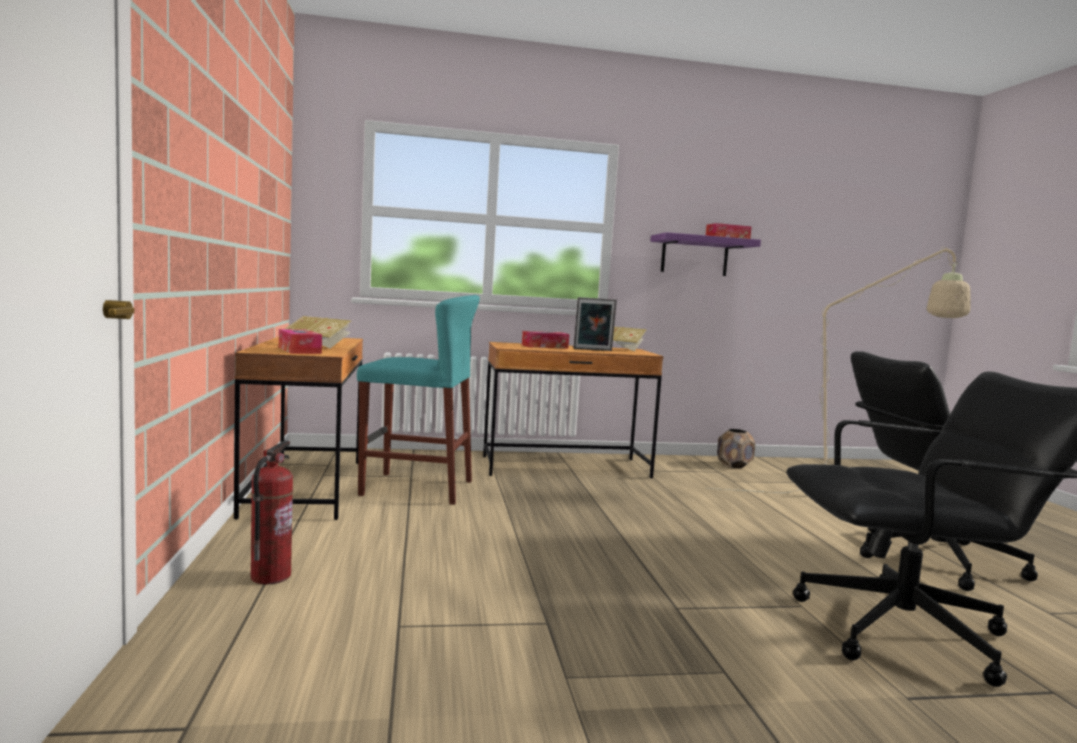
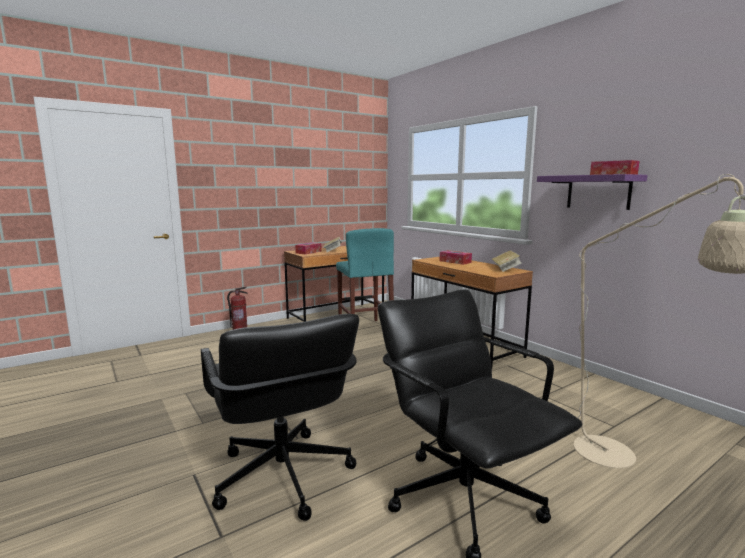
camera: 65 degrees right, 5 degrees up
picture frame [573,297,617,351] -> none
brown planter [717,429,755,468] -> none

